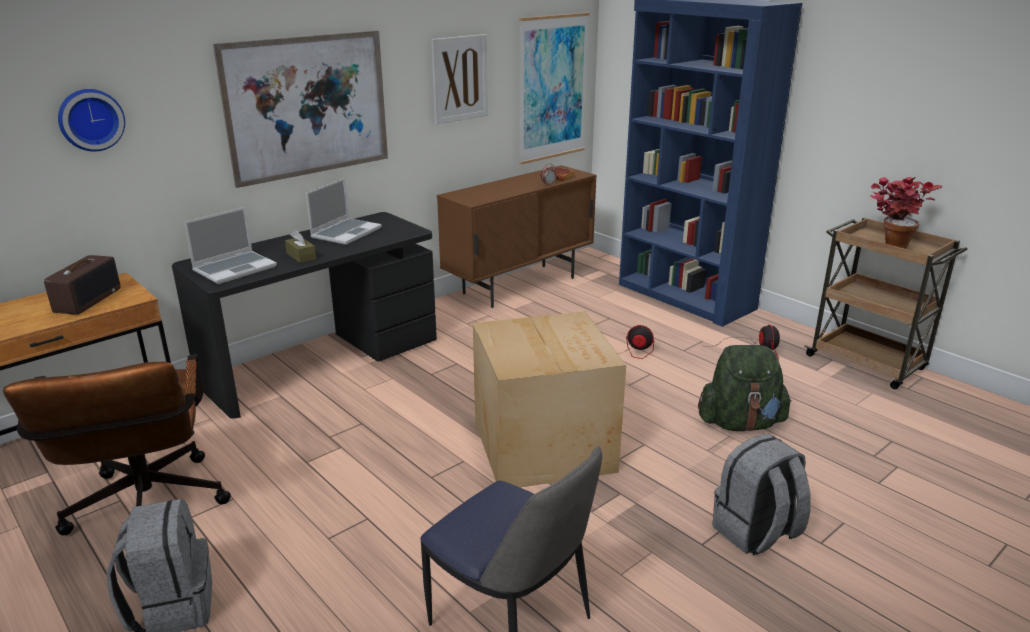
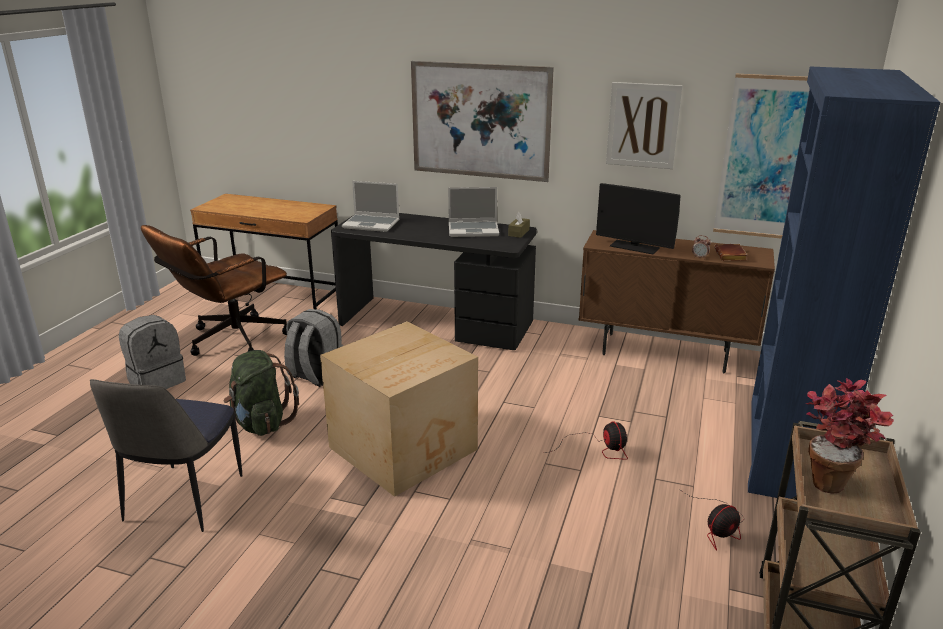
camera: 60 degrees right, 0 degrees up
radio [44,255,121,315] -> none
wall clock [58,89,125,152] -> none
brown tissue box [285,230,316,263] -> brown tissue box moved to [508,211,530,238]
green backpack [698,345,792,432] -> green backpack moved to [224,350,299,436]
grey backpack [713,434,811,555] -> grey backpack moved to [284,309,344,387]
none -> monitor [596,183,681,254]

